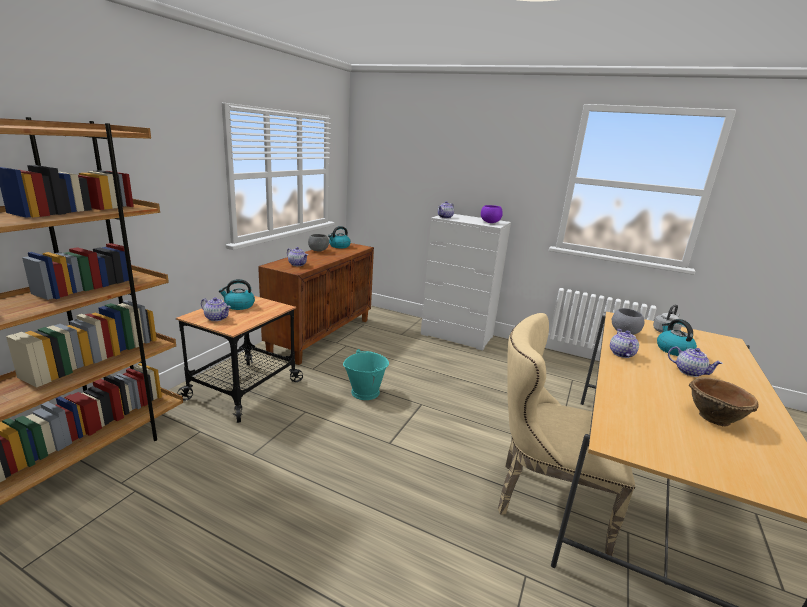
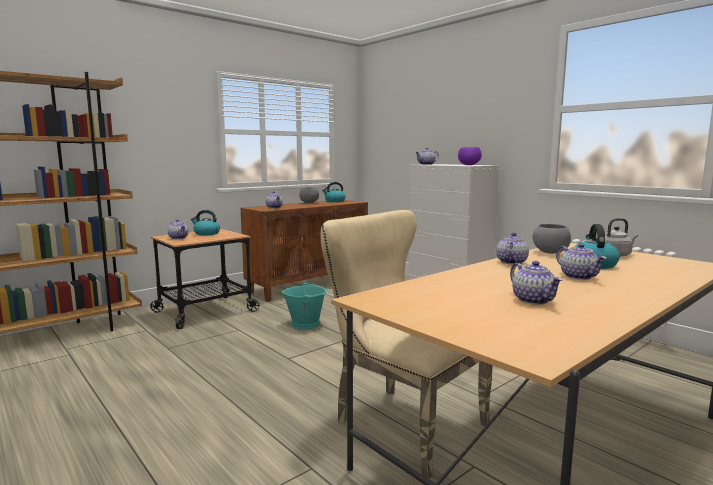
camera: 25 degrees right, 10 degrees down
brown bowl [689,377,759,426] -> teapot [510,261,563,305]

